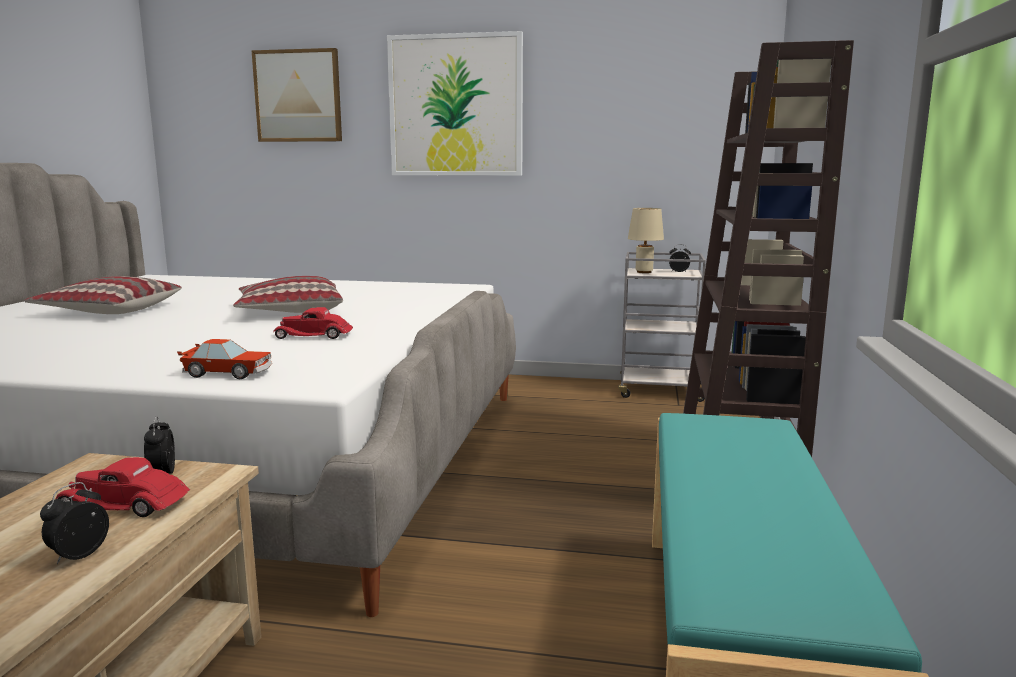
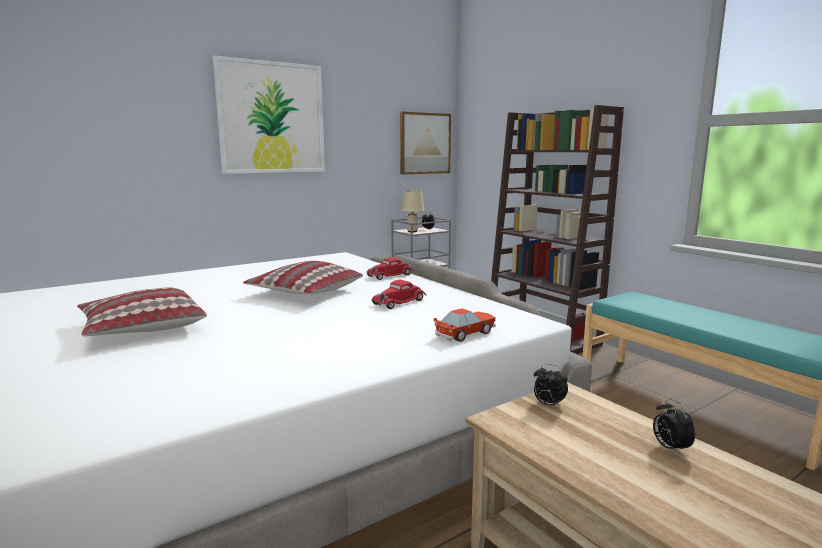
camera: 45 degrees left, 0 degrees up
red toy car [56,457,190,517] -> red toy car moved to [366,257,414,280]
picture [252,48,342,142] -> picture moved to [400,112,451,174]

